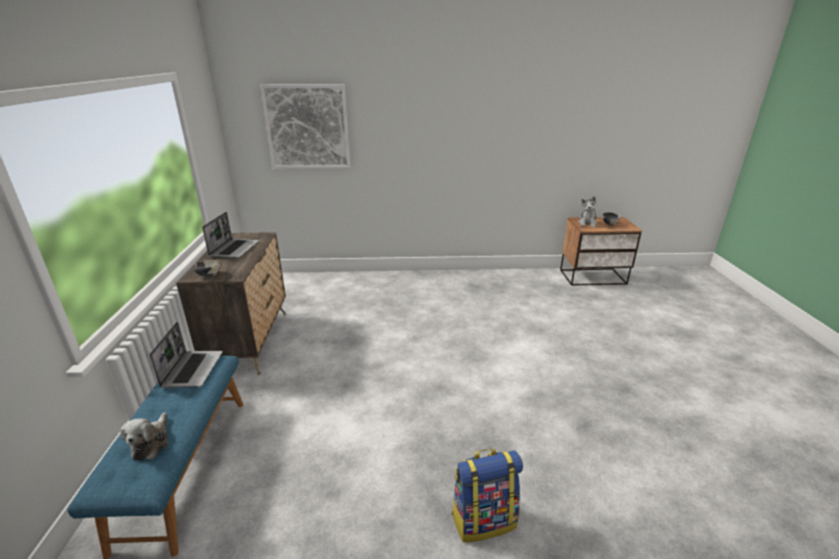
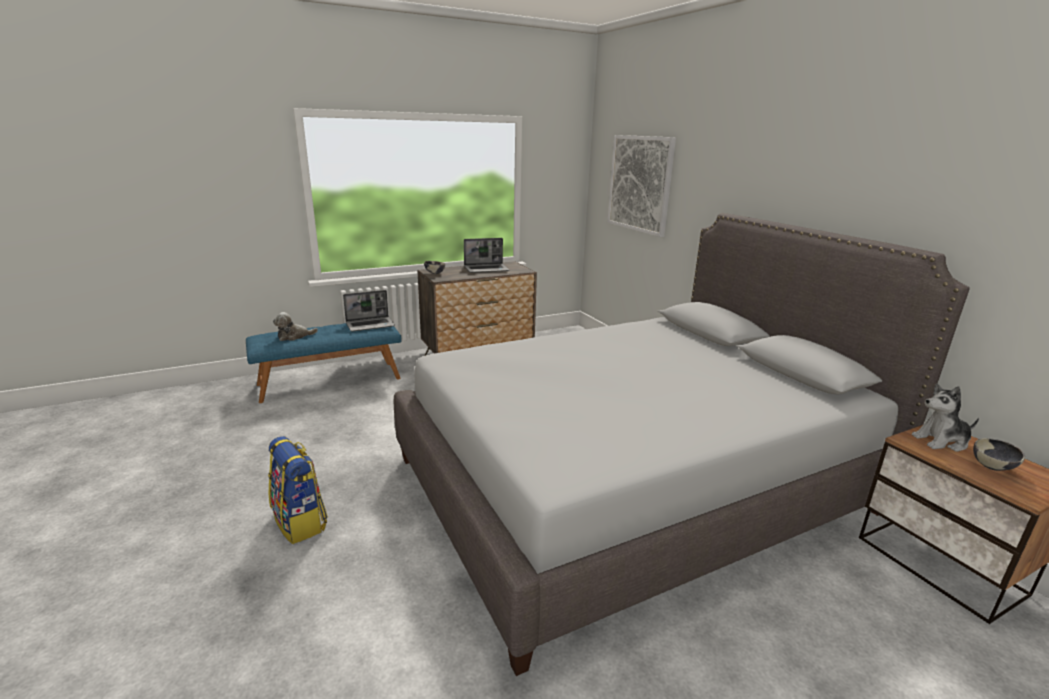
camera: 65 degrees right, 5 degrees down
none -> grey bed [394,213,970,676]

